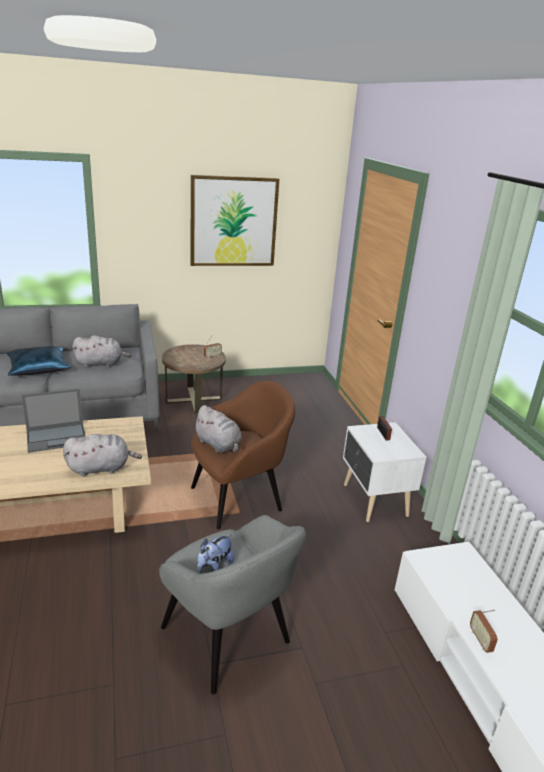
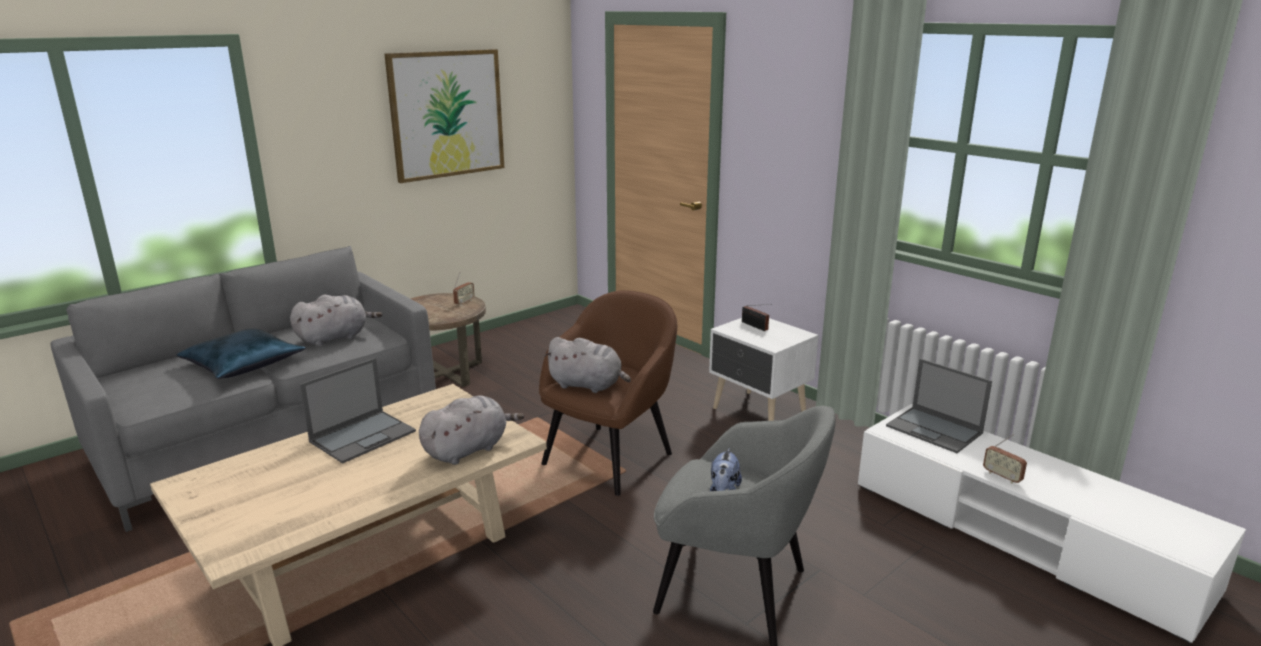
camera: 25 degrees left, 5 degrees down
none -> laptop [886,358,992,453]

